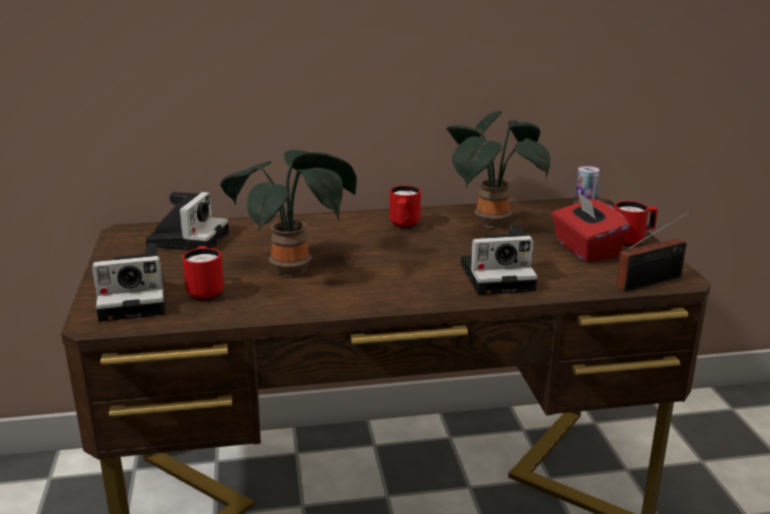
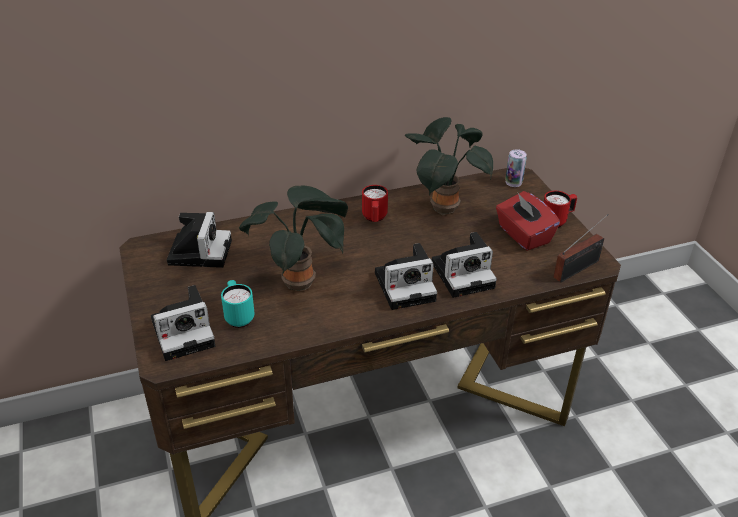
camera: 10 degrees left, 15 degrees up
red mug [182,246,224,301] -> turquoise mug [221,280,254,328]
none -> camera [375,243,437,310]

